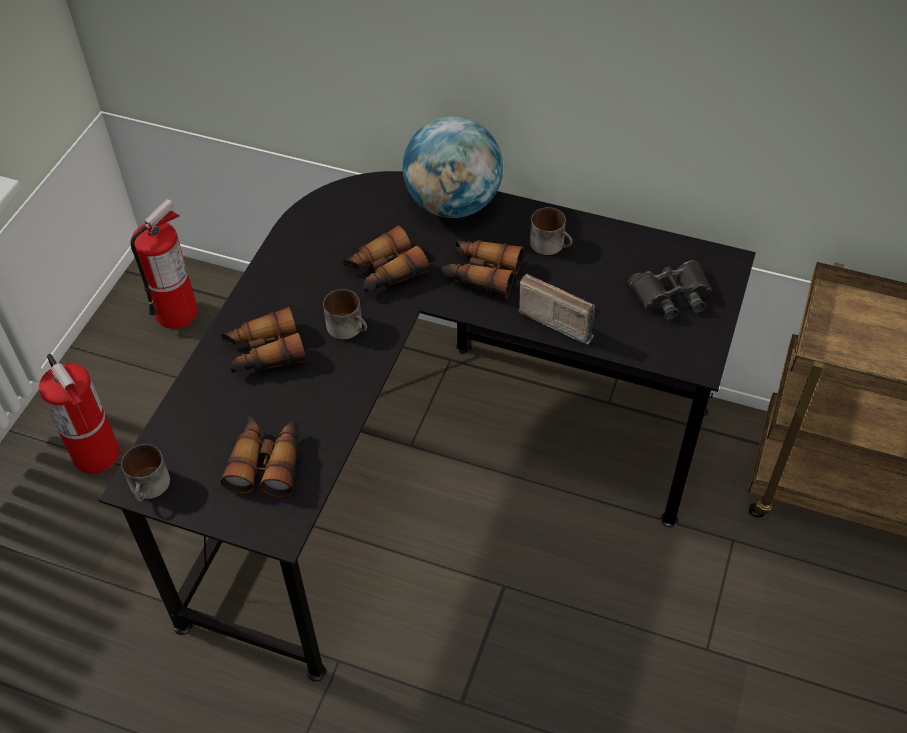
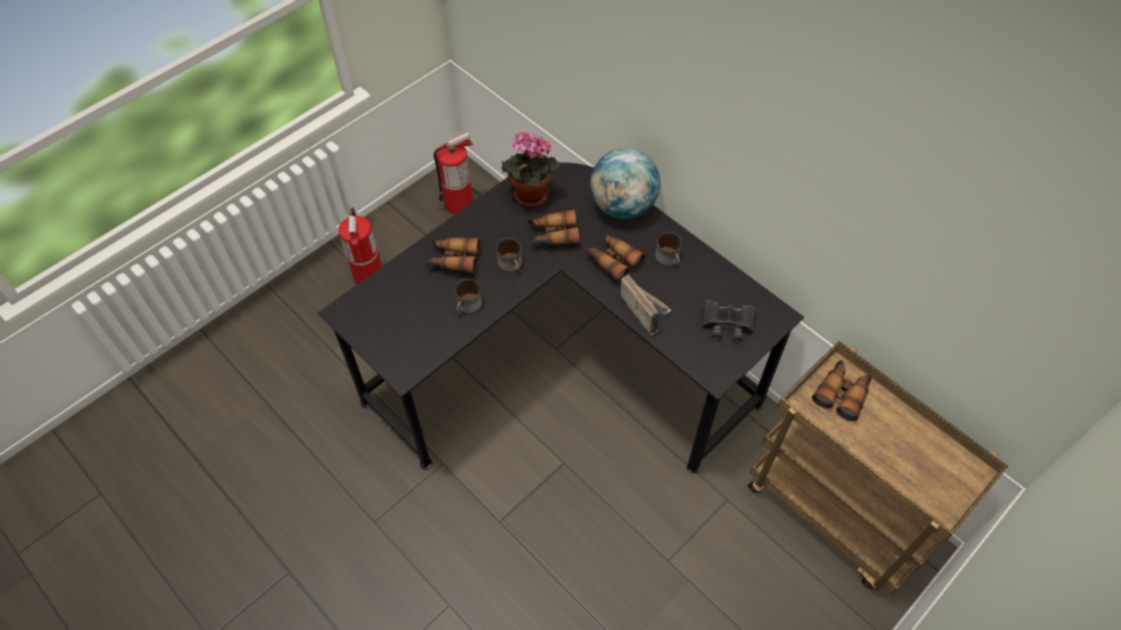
camera: 25 degrees right, 5 degrees up
mug [121,444,170,502] -> mug moved to [455,279,482,313]
binoculars [221,416,300,497] -> binoculars moved to [812,360,871,421]
none -> potted plant [501,132,559,207]

